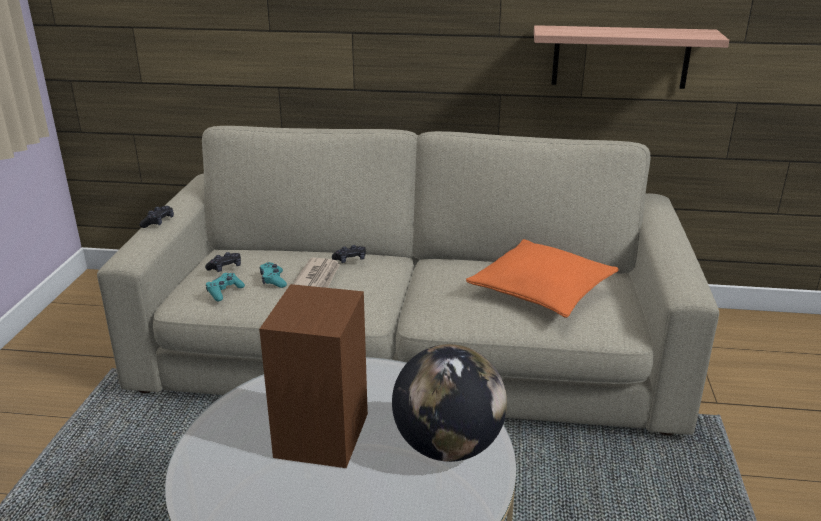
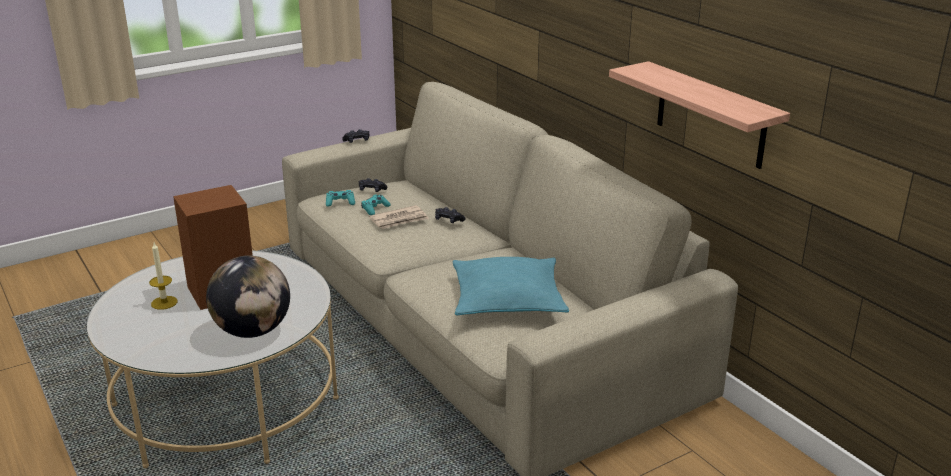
camera: 50 degrees right, 0 degrees up
orange pillow [466,239,619,318] -> turquoise pillow [453,257,569,315]
none -> candle [149,243,178,310]

